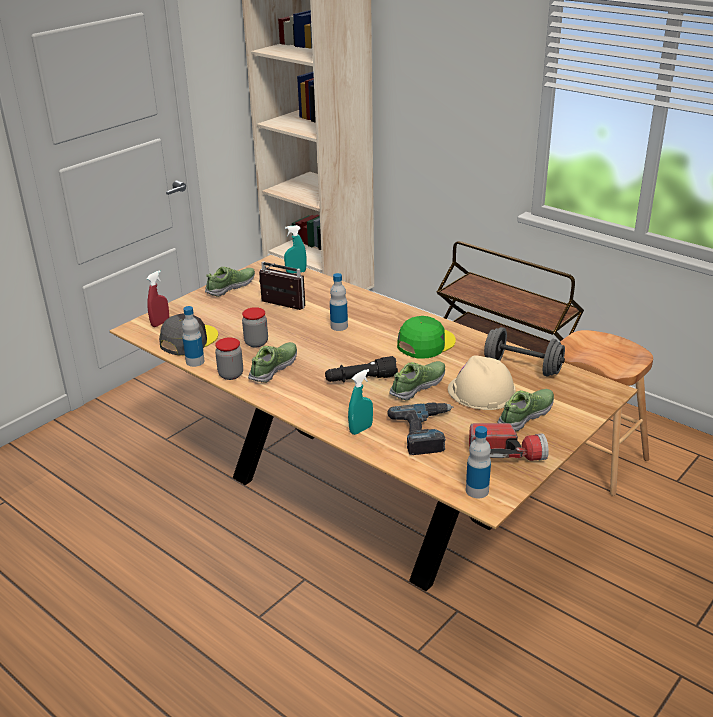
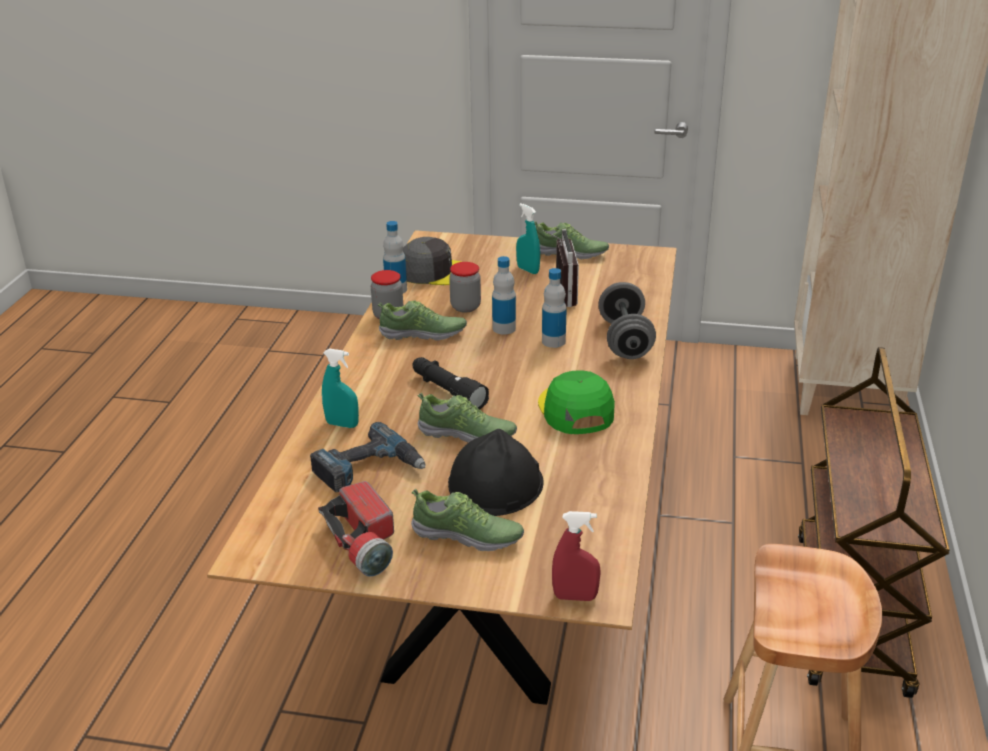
camera: 60 degrees right, 0 degrees up
red spray bottle [146,270,169,327] -> red spray bottle moved to [552,511,601,601]
turquoise spray bottle [284,225,307,273] -> turquoise spray bottle moved to [516,203,540,274]
green cap [397,316,456,359] -> green cap turned 120 degrees counterclockwise [538,370,615,434]
beige hard hat [448,356,516,410] -> black hard hat [448,429,544,516]
bottle [466,426,491,498] -> bottle moved to [492,256,516,335]
grey dumbbell [484,327,565,377] -> grey dumbbell moved to [598,282,656,359]

